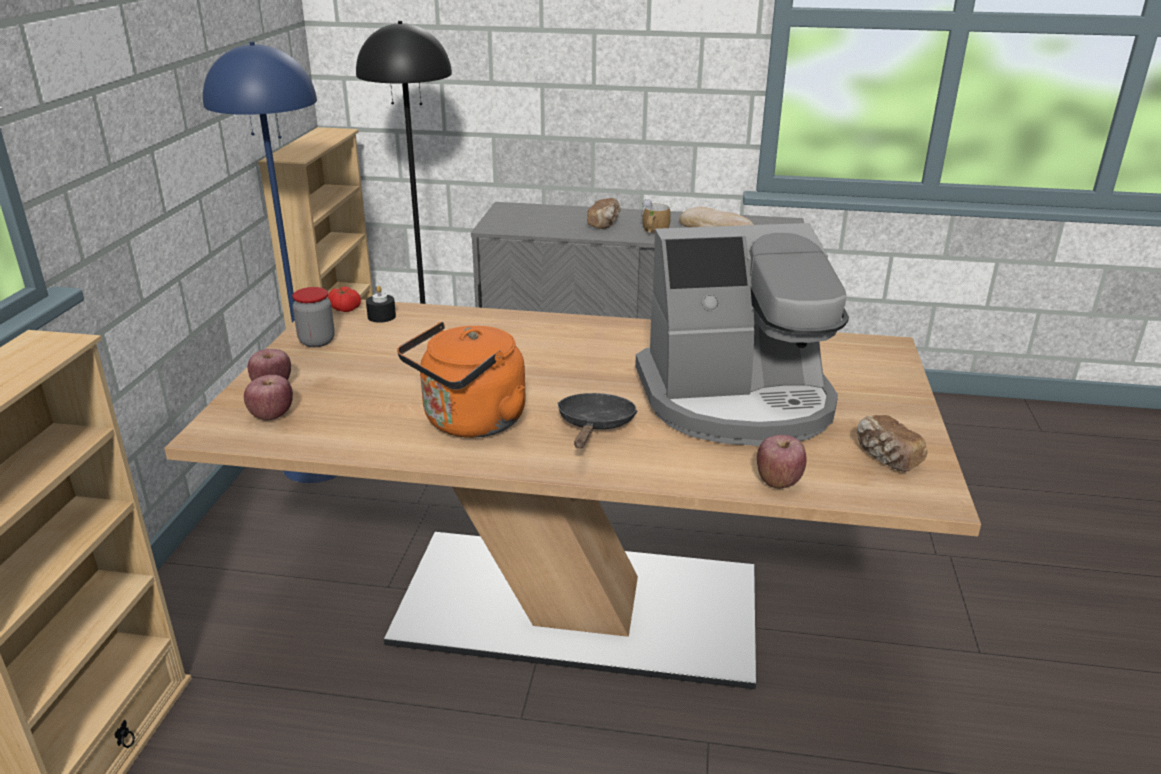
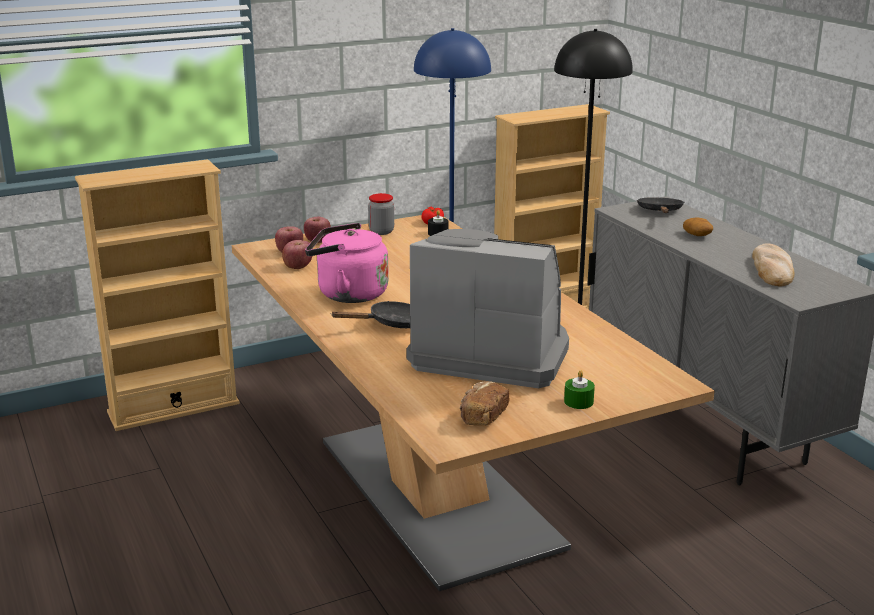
camera: 55 degrees right, 5 degrees down
orange kettle [397,322,526,438] -> pink kettle [305,223,389,303]
bread [587,198,621,229] -> potato [683,218,713,236]
coffee machine [635,223,849,446] -> coffee machine turned 150 degrees clockwise [406,229,569,388]
mug [641,199,671,233] -> none
apple [757,435,807,489] -> apple moved to [282,240,312,269]
none -> green candle [564,370,595,409]
none -> black frying pan [637,197,684,213]

